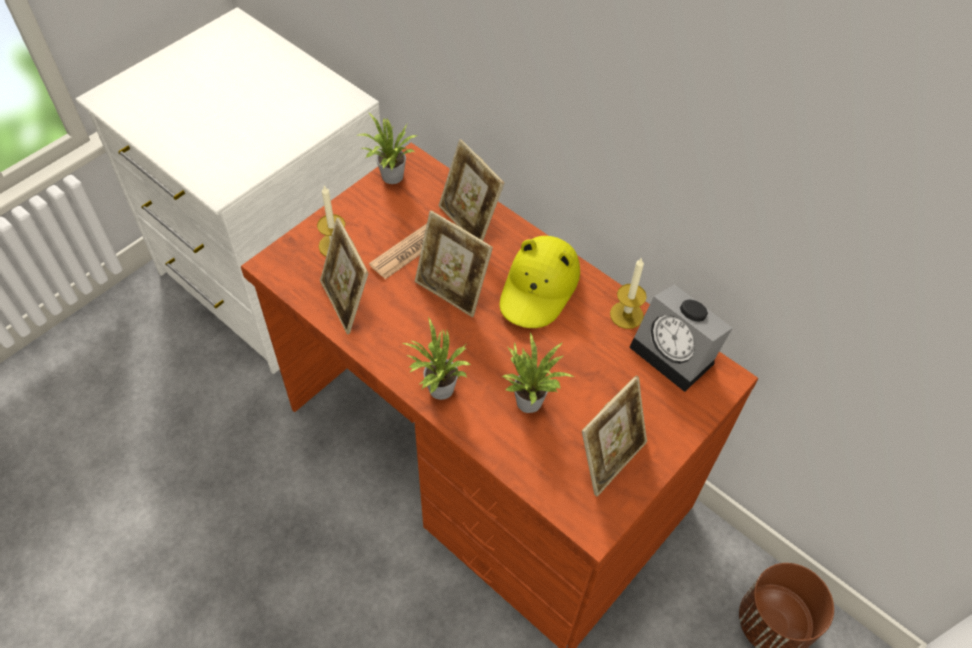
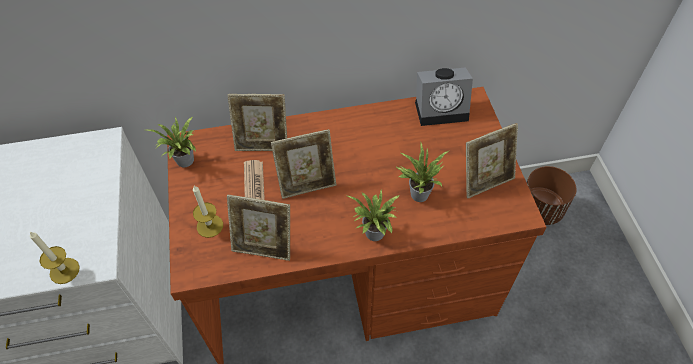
camera: 50 degrees left, 0 degrees up
yellow hat [500,236,580,328] -> none
picture frame [582,375,647,496] -> picture frame turned 75 degrees clockwise [466,123,518,198]
candle [610,257,647,329] -> candle moved to [29,231,80,284]

